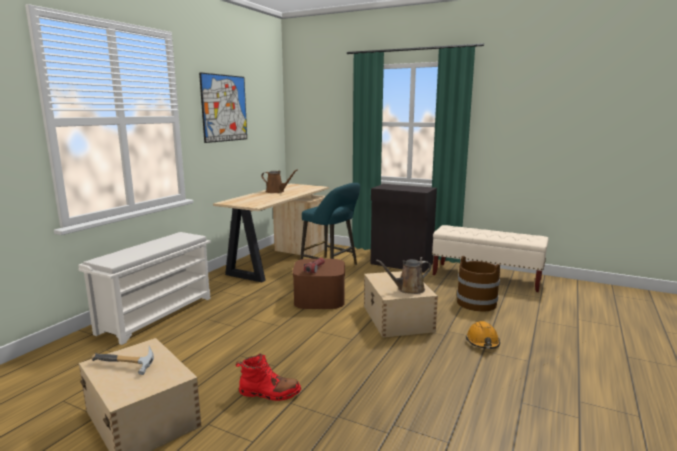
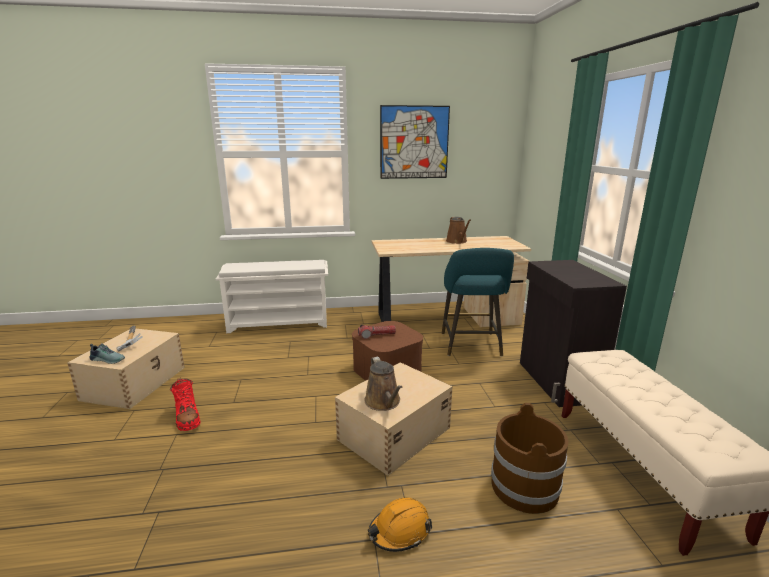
camera: 55 degrees right, 5 degrees up
brown watering can [376,259,432,294] -> brown watering can turned 150 degrees counterclockwise [364,357,403,411]
none -> shoe [89,343,125,364]

